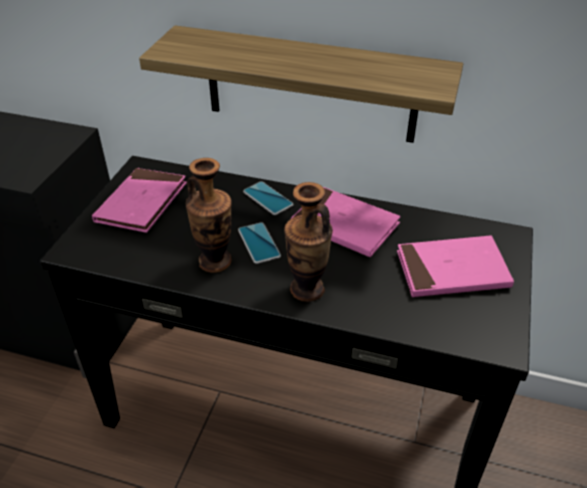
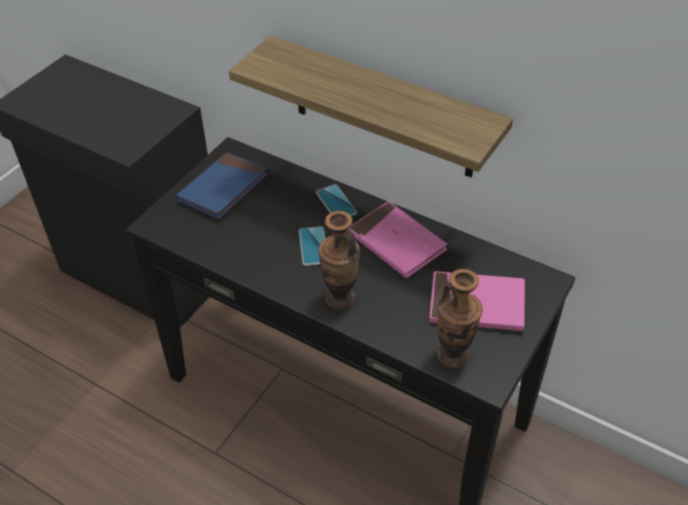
camera: 15 degrees right, 5 degrees up
pink book [92,168,187,233] -> blue book [176,152,268,219]
vase [186,158,232,273] -> vase moved to [437,269,483,368]

